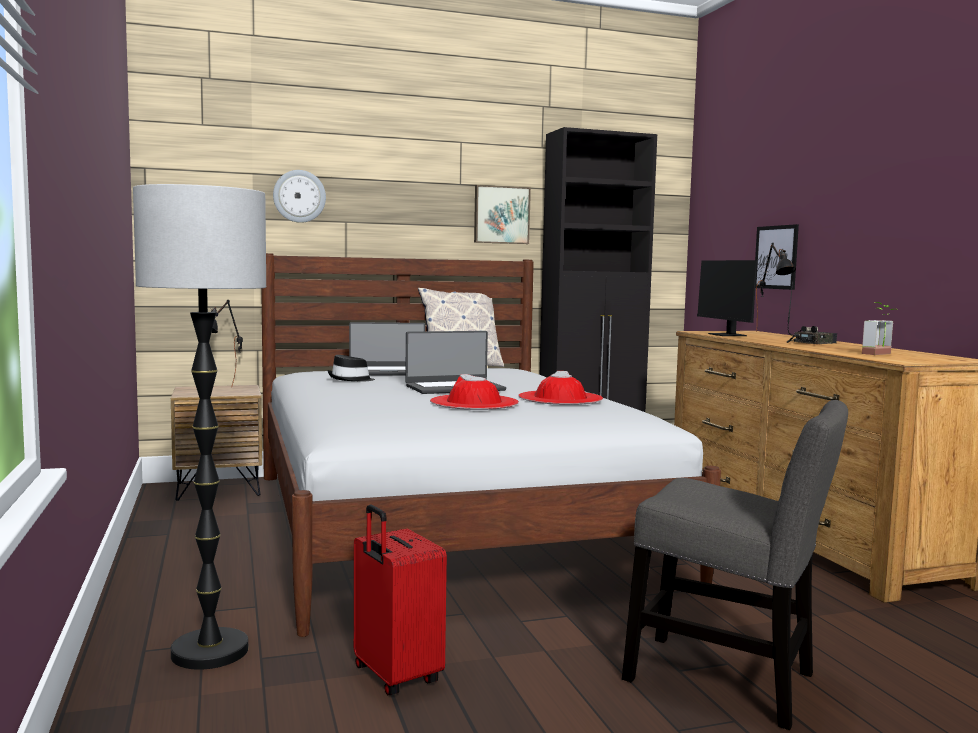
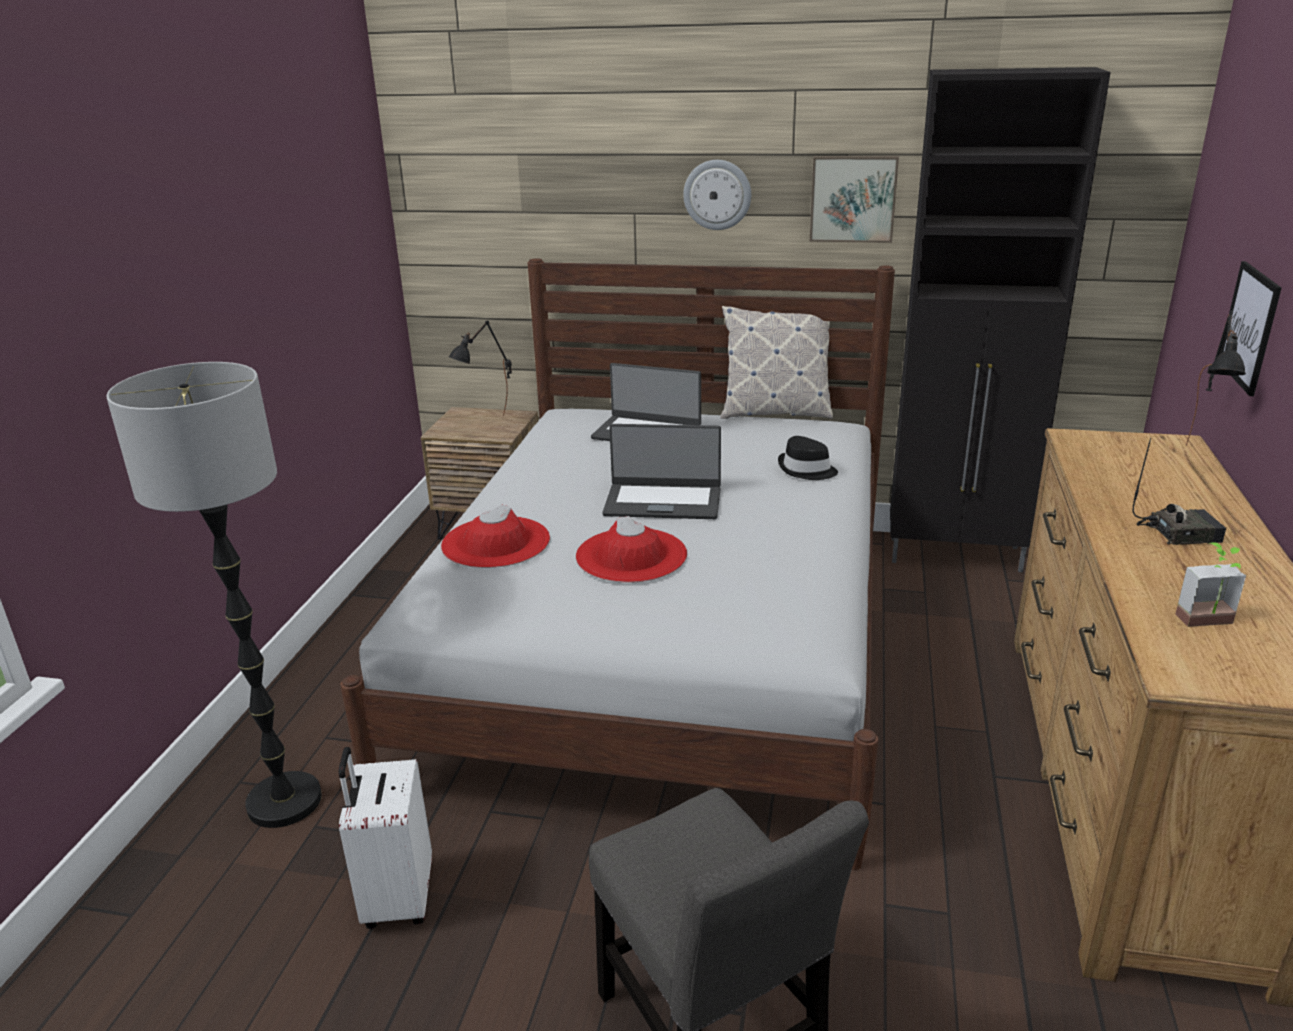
camera: 30 degrees right, 20 degrees up
wall clock [273,170,326,223] -> wall clock moved to [683,160,751,230]
black hat [327,355,375,382] -> black hat moved to [778,436,838,480]
red suitcase [354,504,447,695] -> white suitcase [338,747,432,929]
red hat [518,371,603,405] -> red hat moved to [441,505,550,568]
monitor [697,260,776,336] -> none

